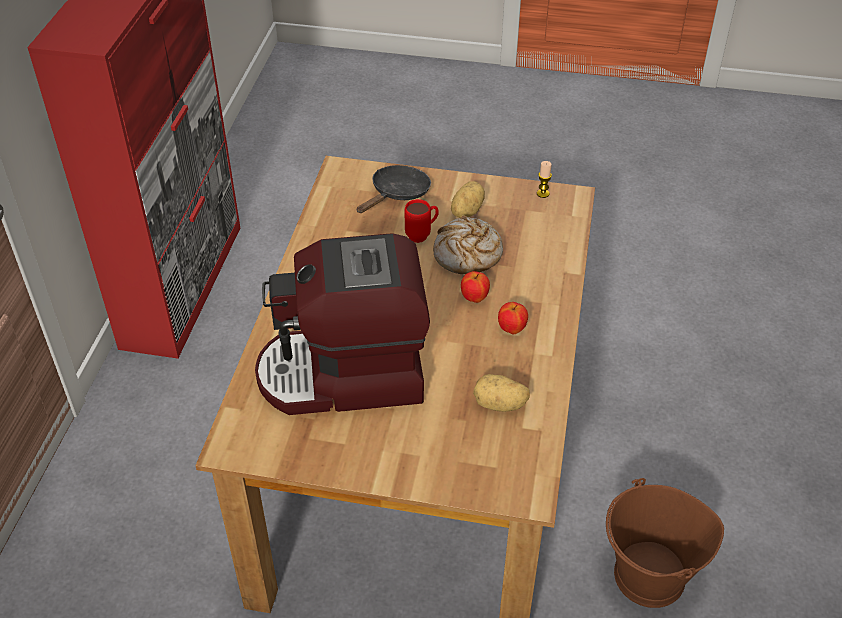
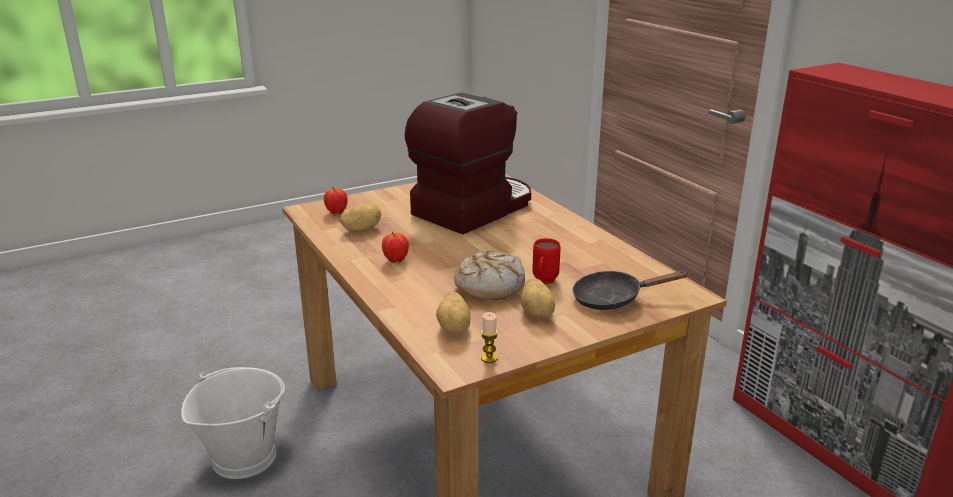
camera: 140 degrees right, 20 degrees down
black frying pan [357,165,431,213] -> black frying pan turned 90 degrees clockwise [572,271,689,310]
apple [461,271,490,303] -> apple moved to [324,187,347,214]
brown bucket [606,478,724,608] -> white bucket [181,367,285,479]
none -> potato [436,292,470,333]

